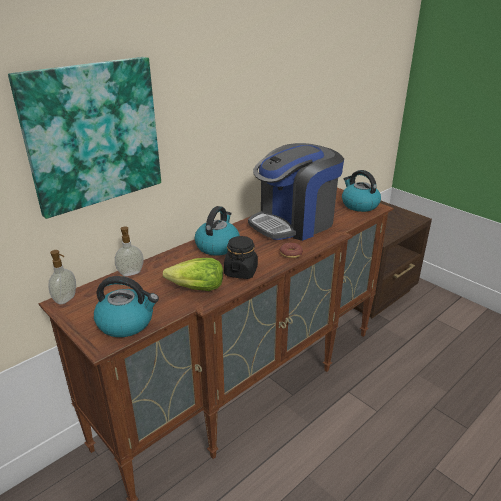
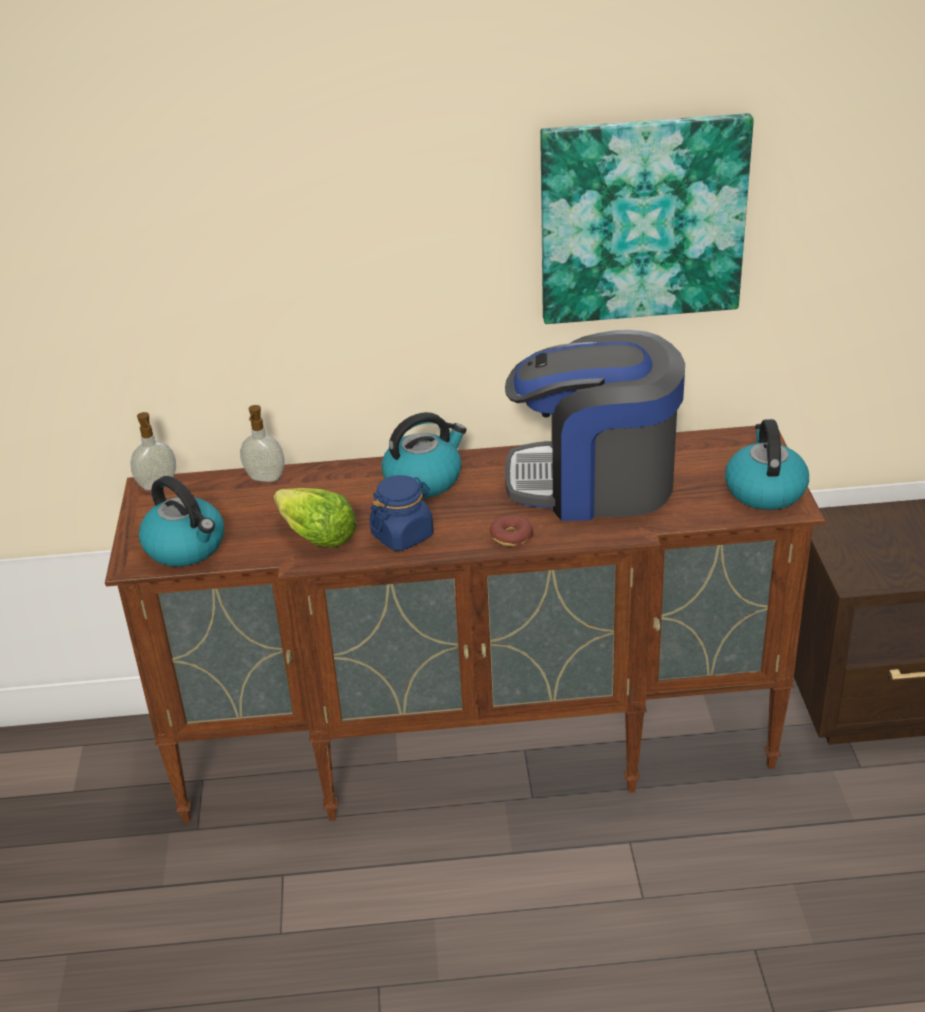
camera: 40 degrees right, 5 degrees up
picture [8,57,161,219] -> picture moved to [540,113,754,324]
black jar [224,236,258,279] -> blue jar [370,475,433,551]

